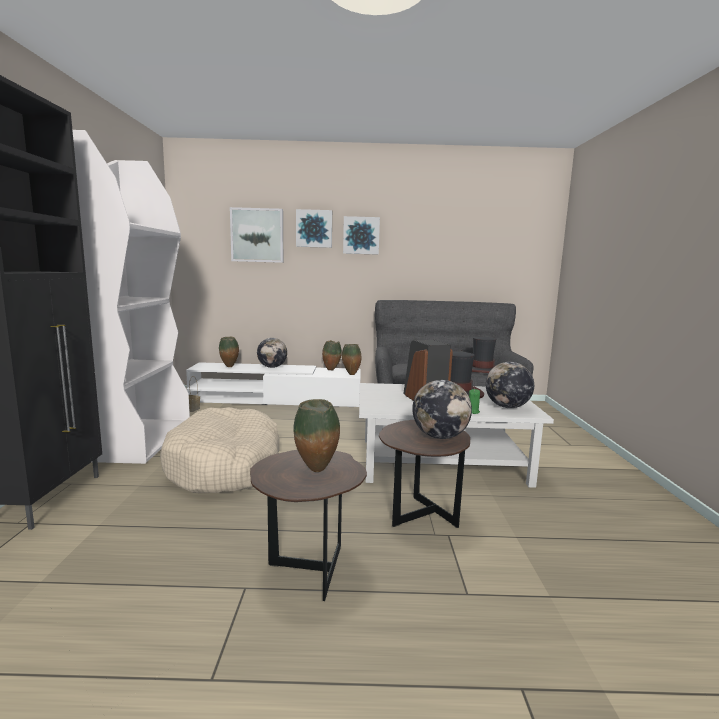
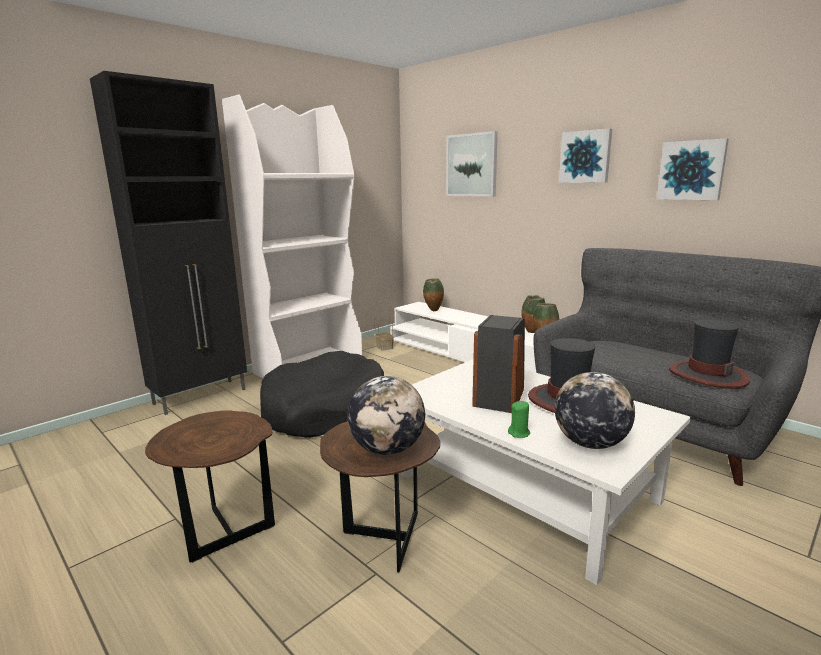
camera: 45 degrees right, 5 degrees up
beige dog bed [160,407,280,493] -> black dog bed [260,351,384,438]
globe [257,338,287,368] -> none
vase [293,399,340,472] -> none
picture [296,209,332,248] -> picture moved to [657,138,729,200]

